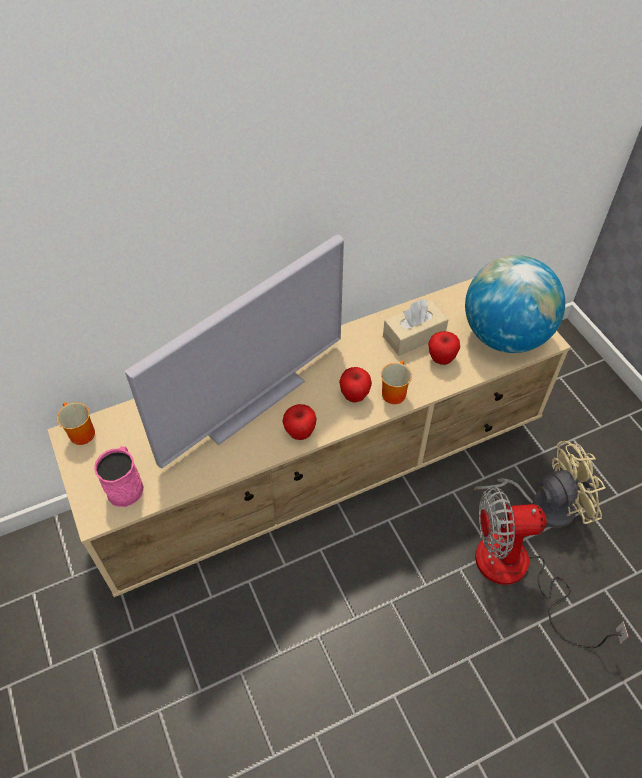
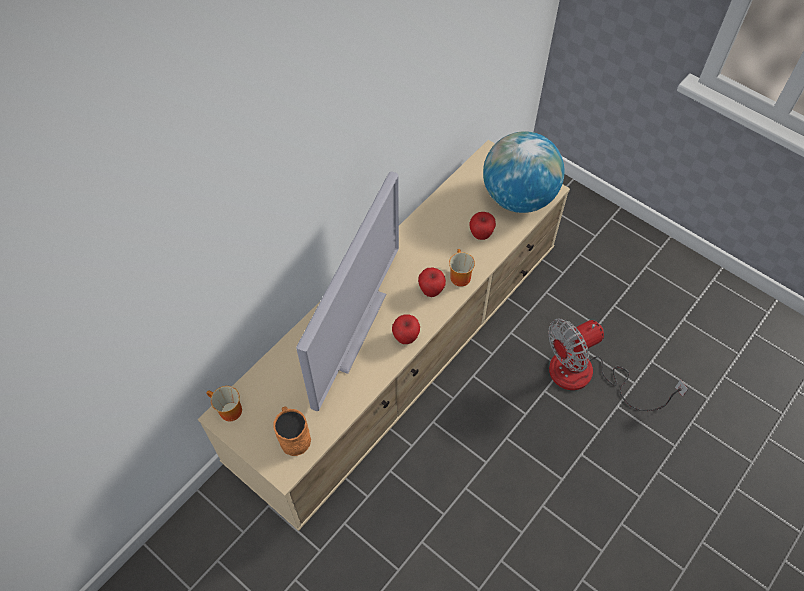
camera: 25 degrees left, 5 degrees up
pink mug [94,446,144,507] -> orange mug [274,406,311,456]
beige tissue box [383,299,449,356] -> none
beige fan [474,441,605,528] -> none

